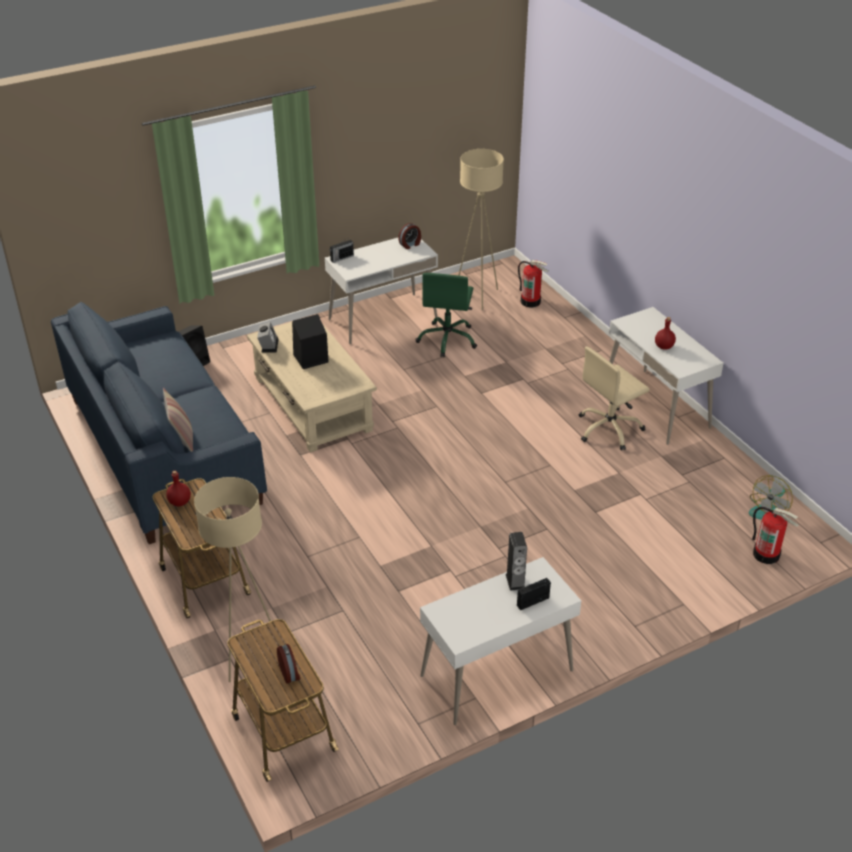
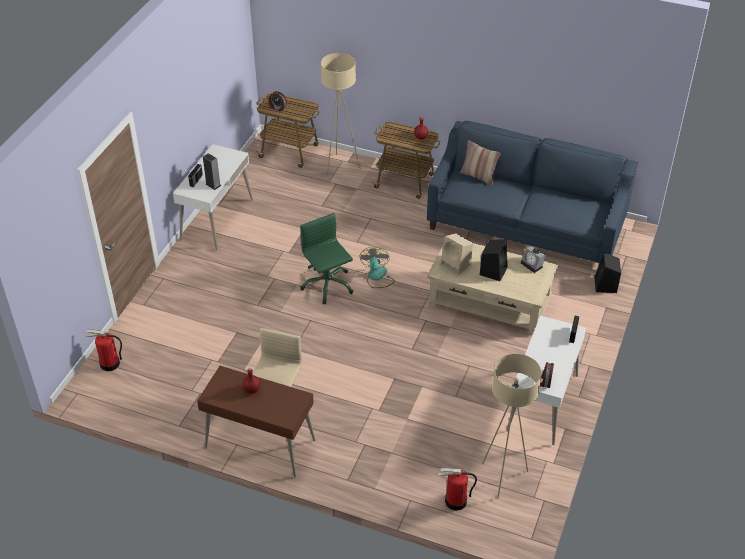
camera: 140 degrees right, 5 degrees up
green office chair [415,273,477,357] -> green office chair moved to [300,213,354,305]
white desk [609,307,724,445] -> brown desk [197,366,315,478]
fan [749,475,793,519] -> fan moved to [359,247,395,288]
none -> beige speaker [440,233,473,276]

